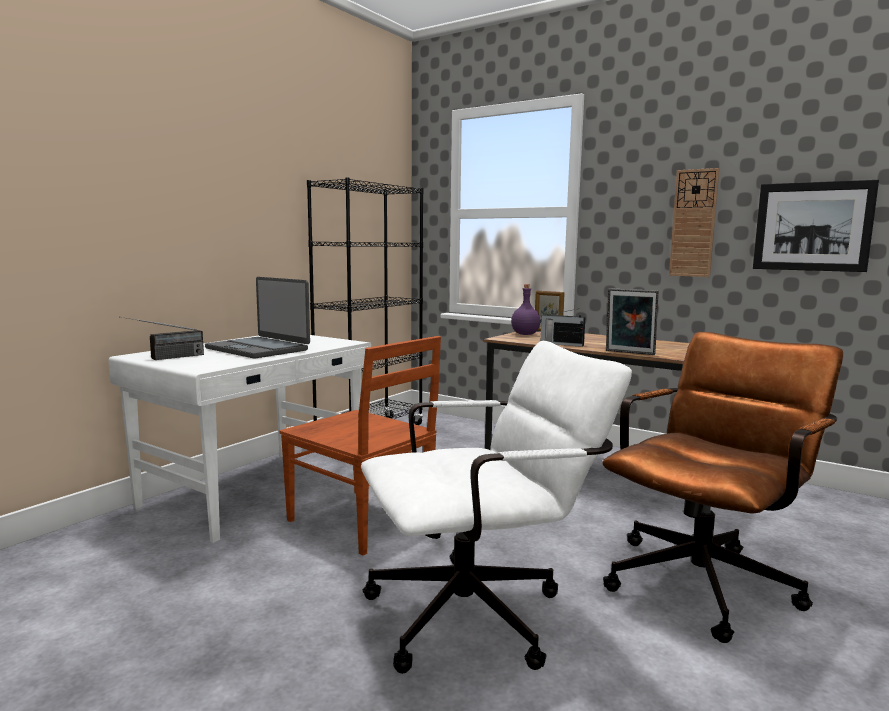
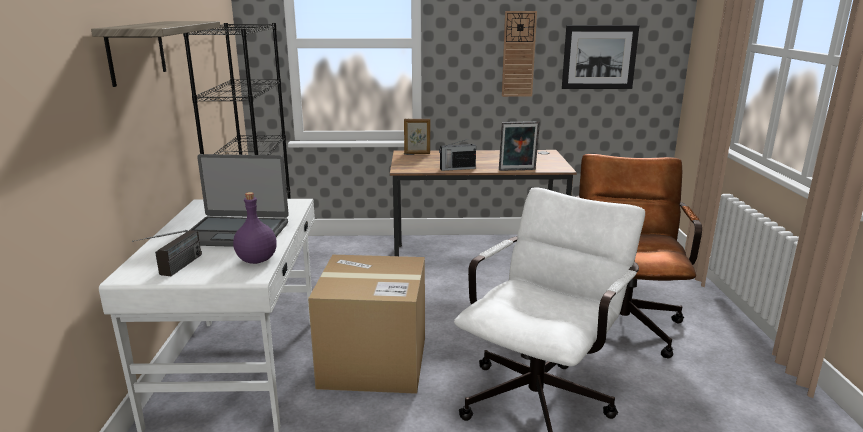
camera: 35 degrees left, 10 degrees up
brown chair [280,336,441,556] -> cardboard box [308,255,425,394]
purple bottle [511,284,540,335] -> purple bottle moved to [233,192,277,264]
none -> shelf [91,21,220,87]

